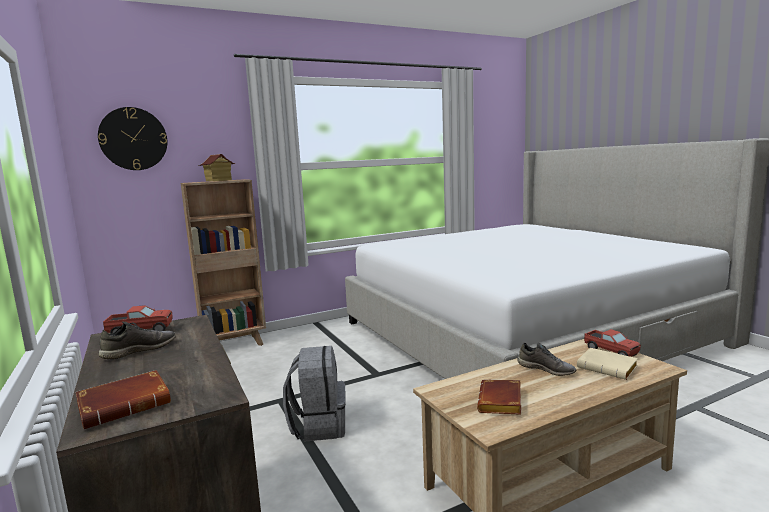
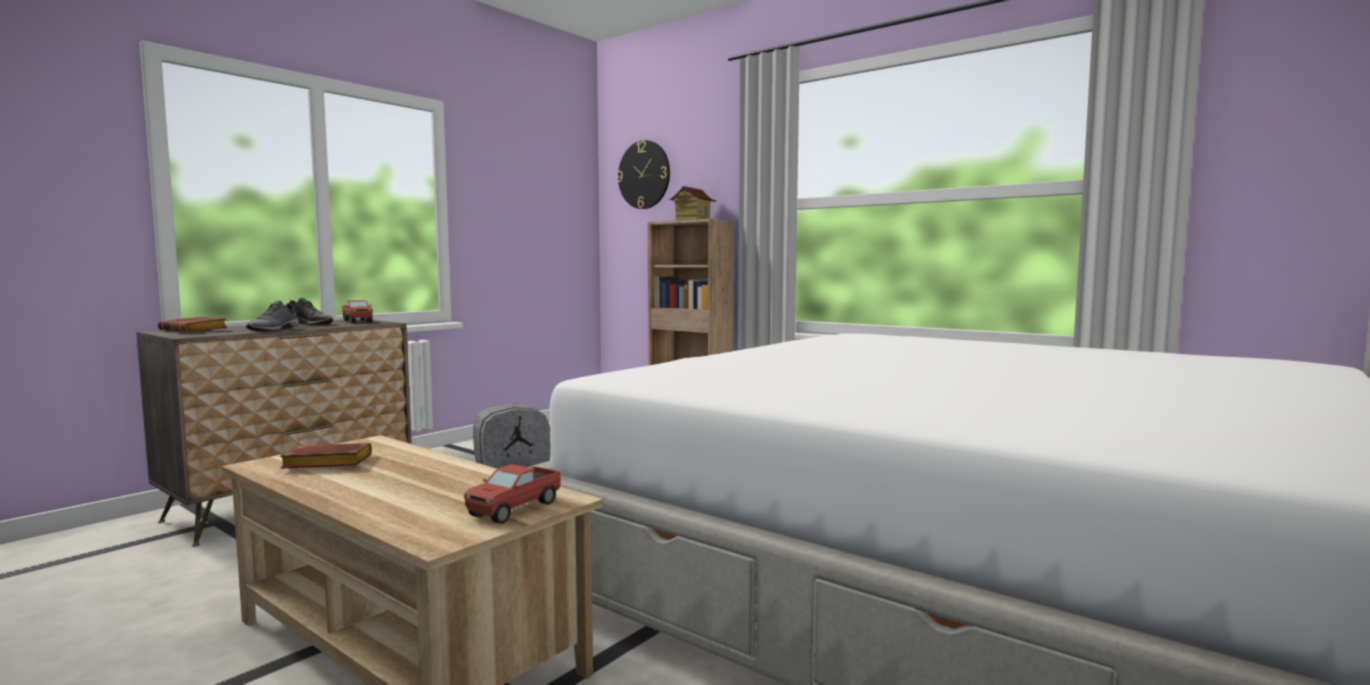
camera: 65 degrees right, 5 degrees down
grey shoe [517,343,576,376] -> grey shoe moved to [246,301,299,331]
beige book [577,348,638,380] -> none

